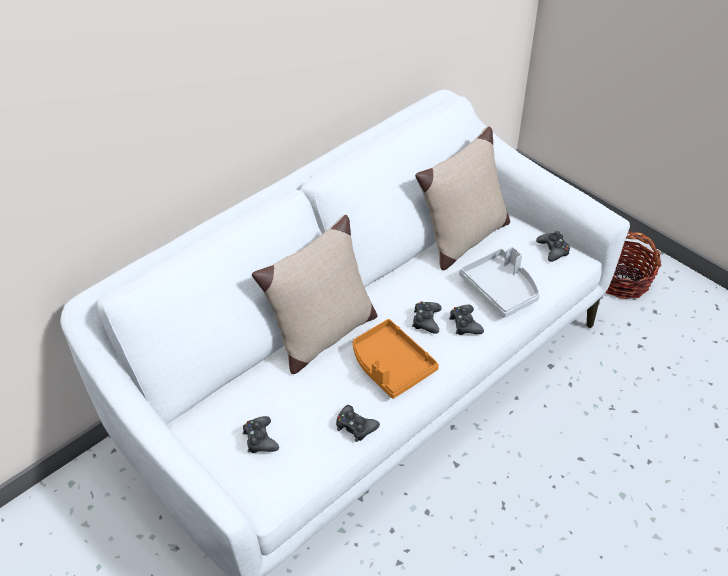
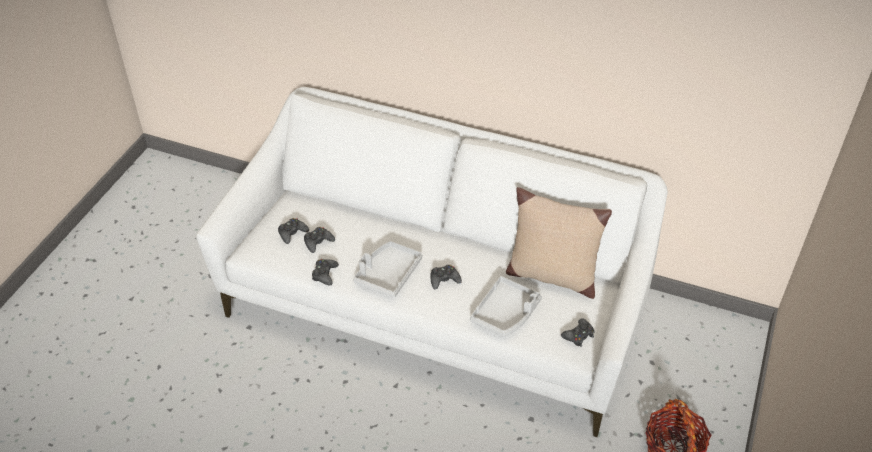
camera: 65 degrees right, 0 degrees up
beige pillow [252,215,377,374] -> none
orange tray [353,319,439,399] -> grey tray [353,241,422,298]
black game controller [449,305,484,335] -> black game controller moved to [304,227,335,253]

